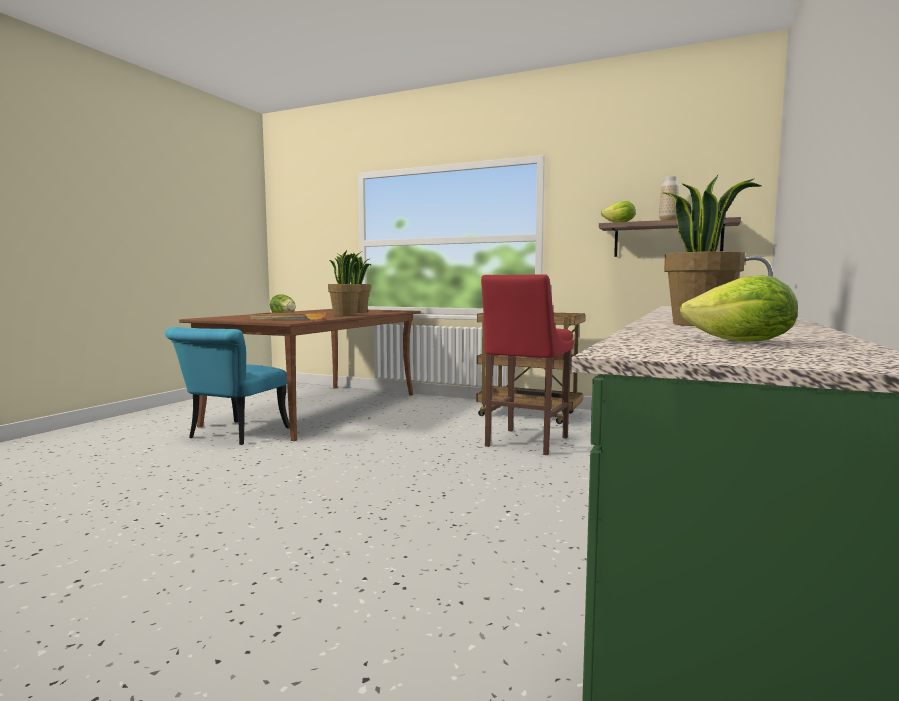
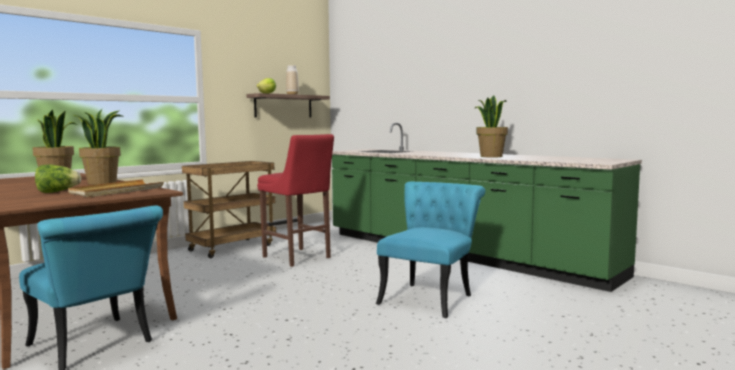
camera: 70 degrees left, 0 degrees up
lettuce [680,275,798,342] -> none
none -> turquoise chair [376,182,485,318]

